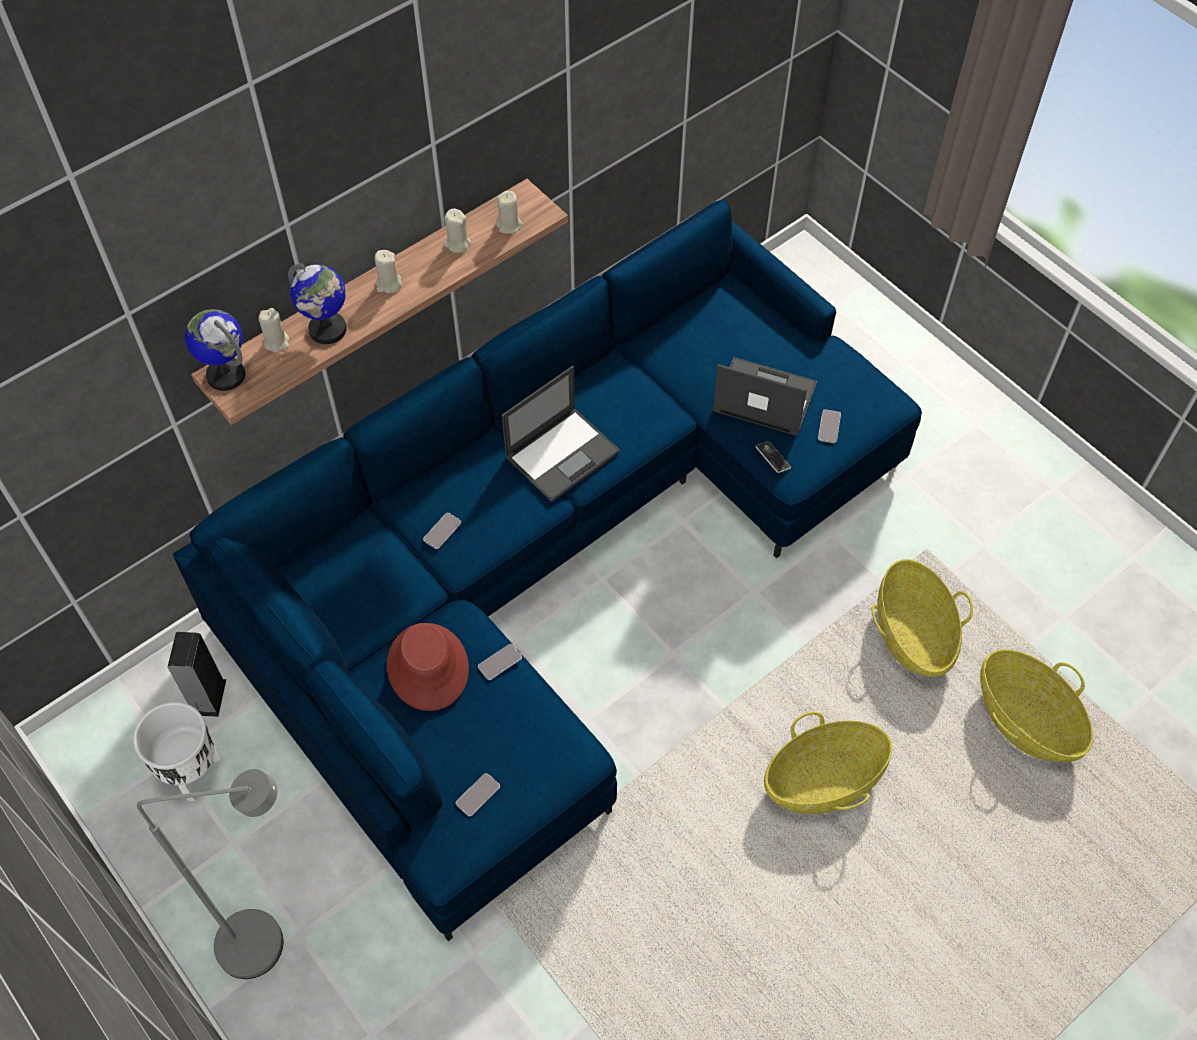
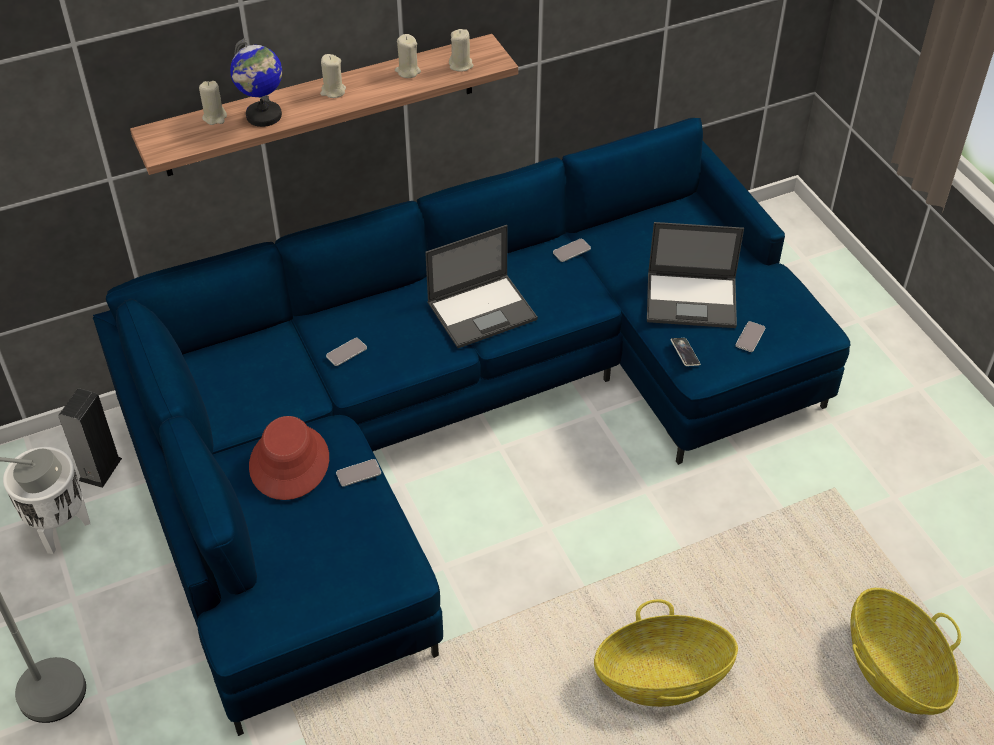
camera: 15 degrees right, 10 degrees down
globe [185,309,245,391] -> none
phone [456,773,500,816] -> phone moved to [553,239,591,262]
laptop [712,357,817,436] -> laptop turned 150 degrees clockwise [647,222,744,328]
basket [872,559,973,677] -> none

